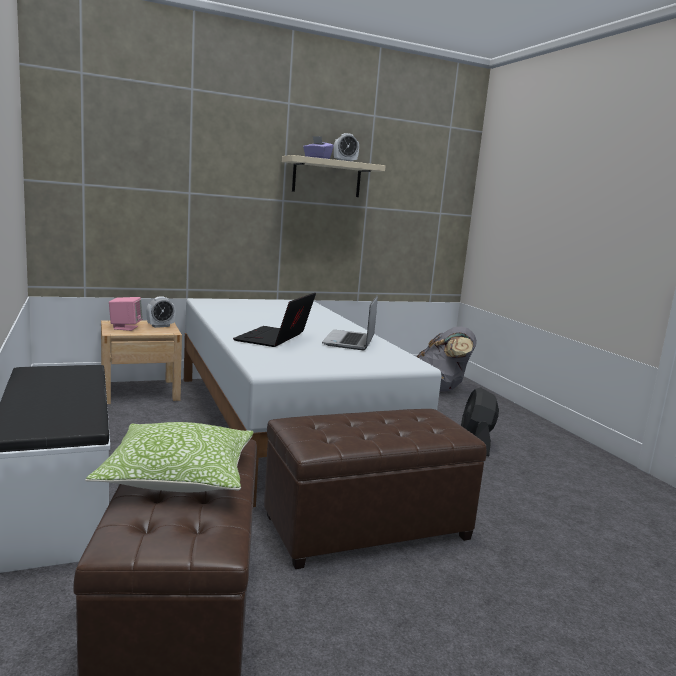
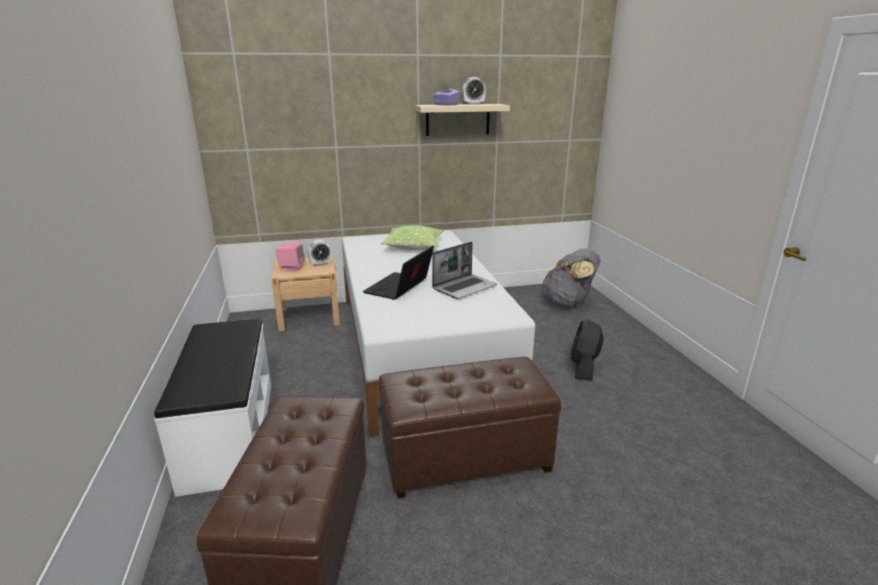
camera: 10 degrees right, 10 degrees up
pillow [85,422,253,492] -> pillow moved to [381,225,444,250]
laptop [322,296,378,350] -> laptop turned 150 degrees counterclockwise [432,242,497,299]

